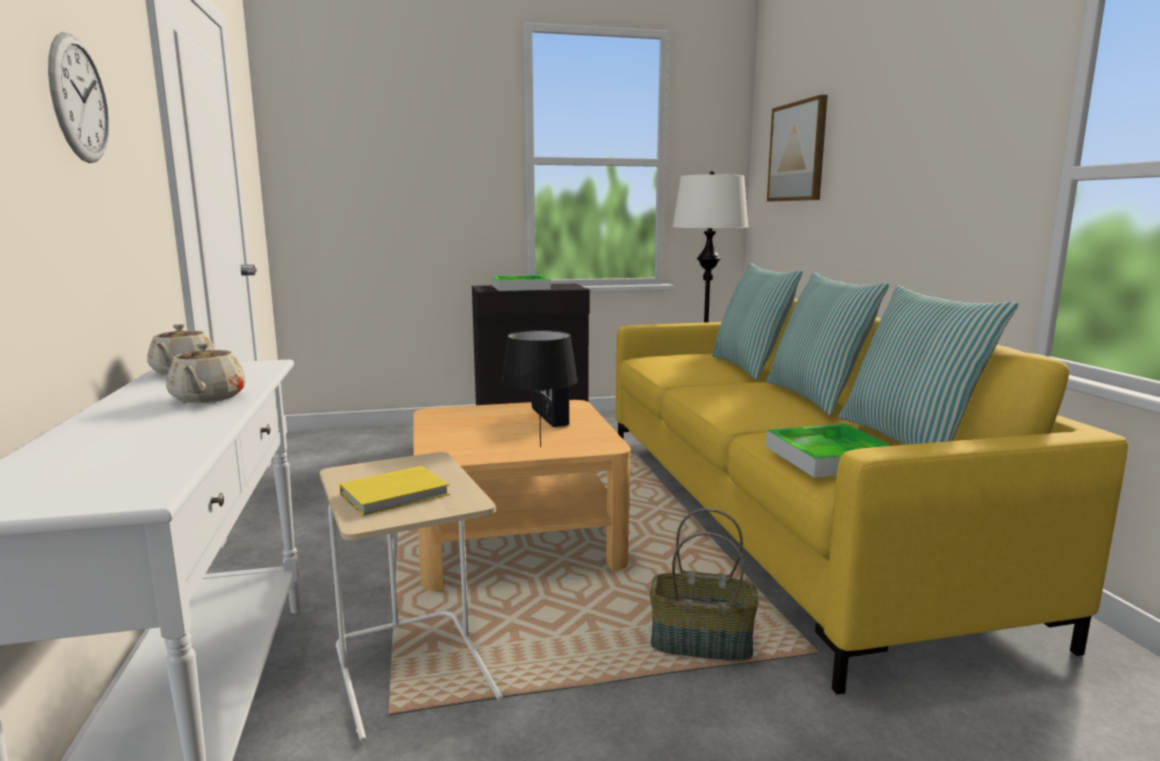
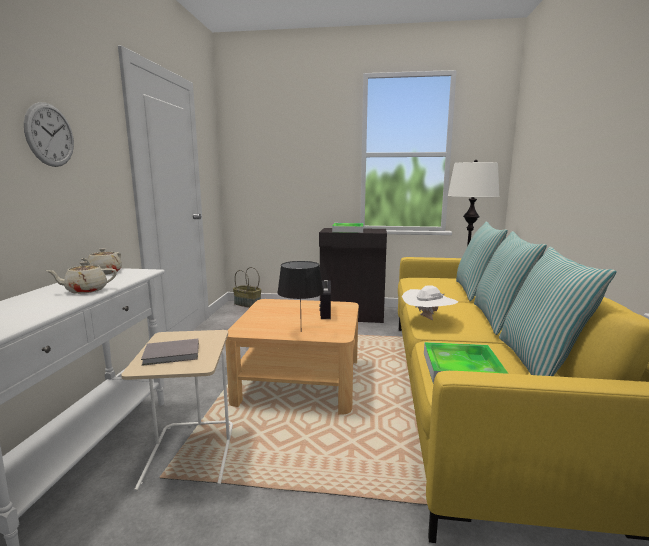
camera: 20 degrees right, 0 degrees up
beige teapot [166,343,246,403] -> beige teapot turned 60 degrees clockwise [47,262,117,294]
yellow book [340,466,450,516] -> grey book [141,339,199,366]
basket [650,508,759,661] -> basket moved to [233,267,261,308]
picture [767,95,828,201] -> none
none -> white hat [402,285,458,320]

